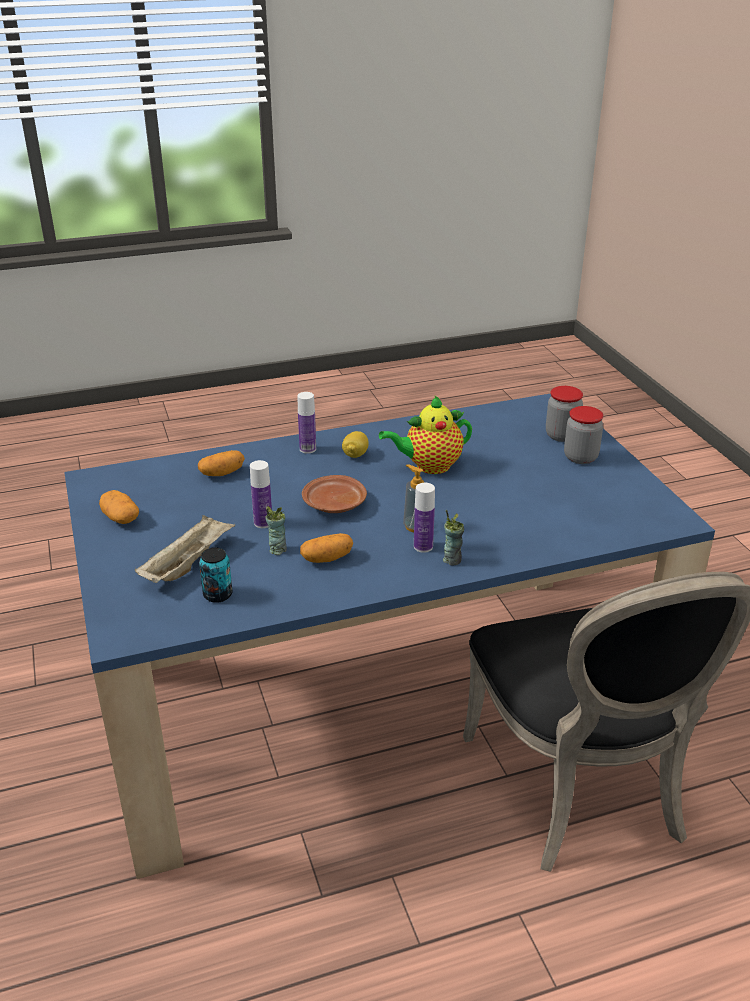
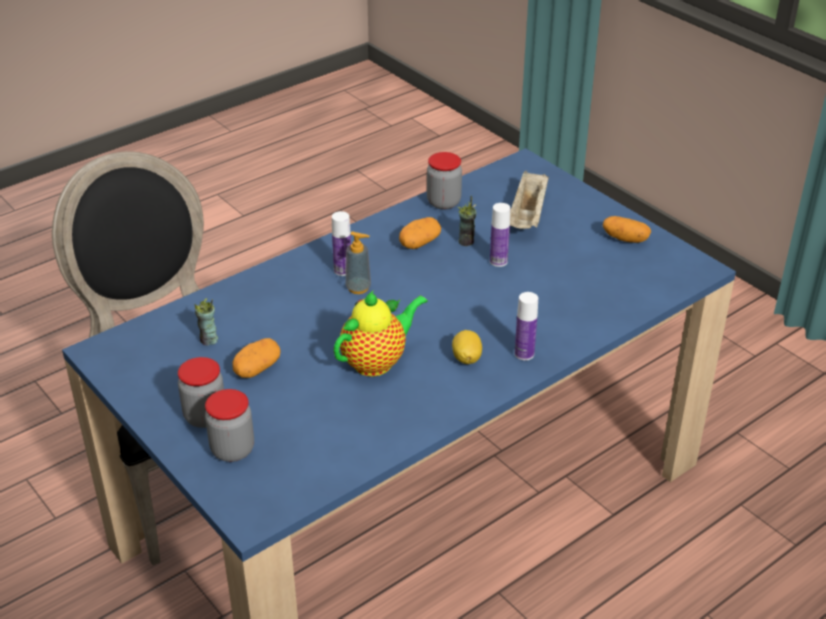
camera: 160 degrees right, 5 degrees up
potato [198,450,245,476] -> potato moved to [232,338,281,378]
can [199,548,232,603] -> none
brown plate [302,475,367,513] -> none
cup [443,510,464,565] -> cup moved to [195,298,218,346]
none -> jar [427,152,462,210]

